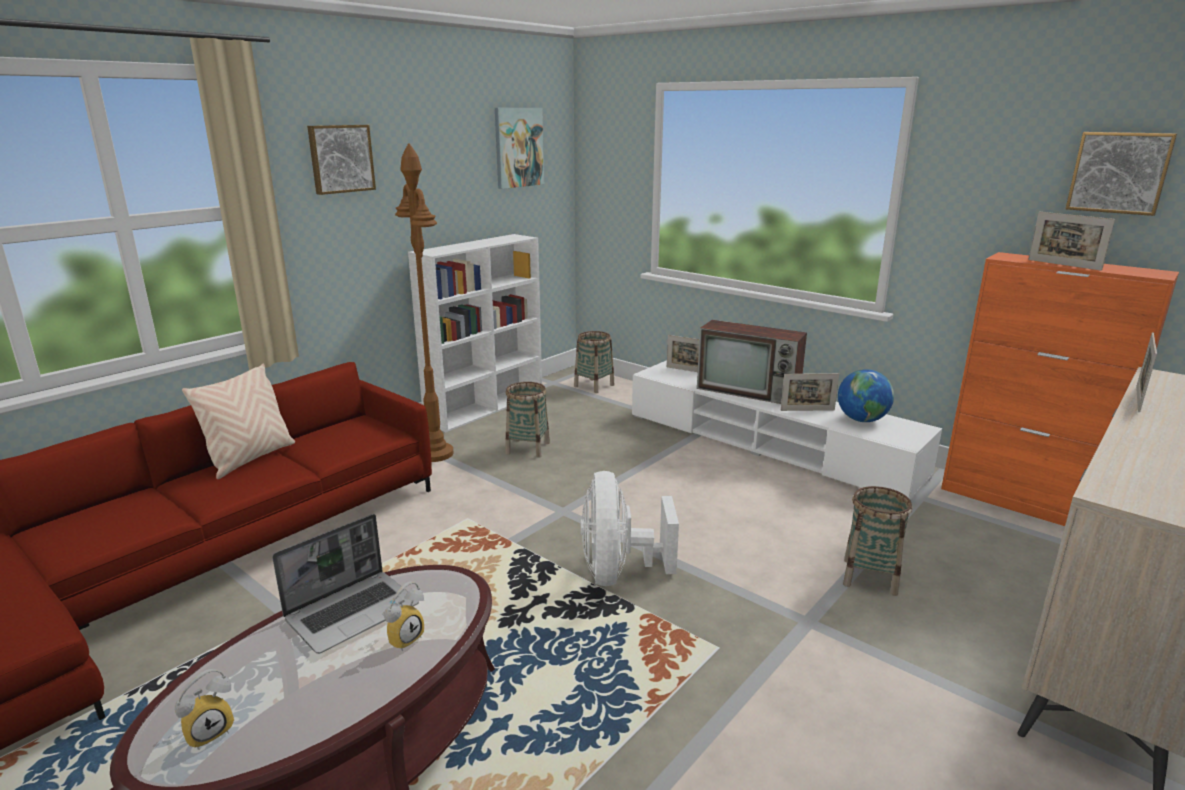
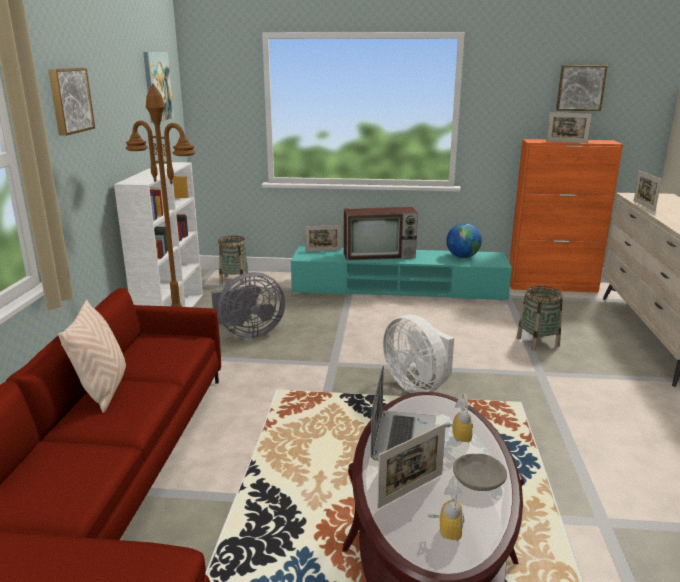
camera: 35 degrees left, 0 degrees up
basket [505,382,550,458] -> grey fan [211,272,285,338]
white tv stand [632,360,942,501] -> turquoise tv stand [291,246,512,301]
picture frame [780,373,839,411] -> picture frame moved to [377,423,446,509]
none -> grey bowl [453,454,507,491]

